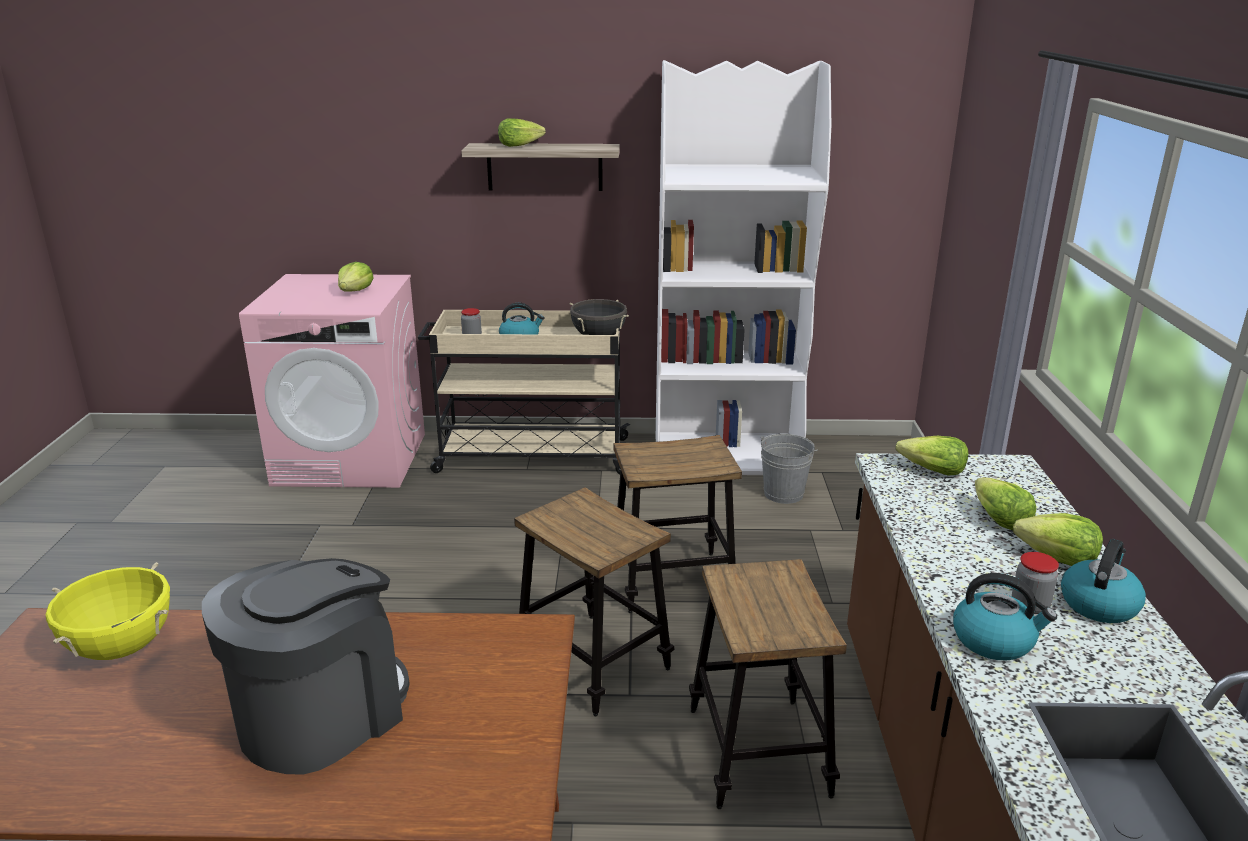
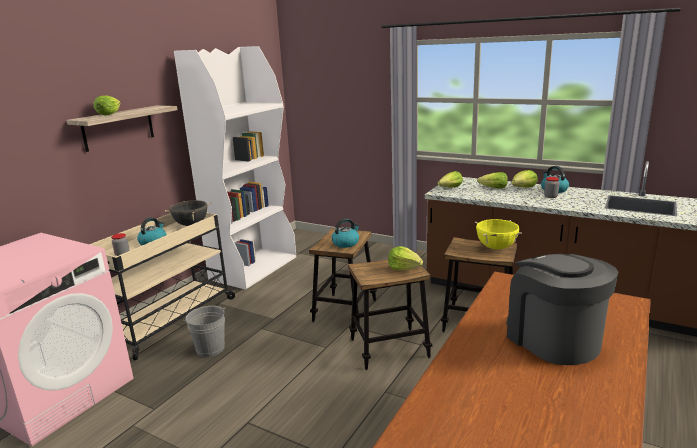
camera: 60 degrees left, 5 degrees down
yellow cooking pot [45,562,170,660] -> yellow cooking pot moved to [475,219,522,250]
lettuce [338,262,374,292] -> lettuce moved to [388,246,423,271]
grey bucket [761,433,818,504] -> grey bucket moved to [183,306,225,357]
kettle [953,573,1057,660] -> kettle moved to [332,218,360,248]

